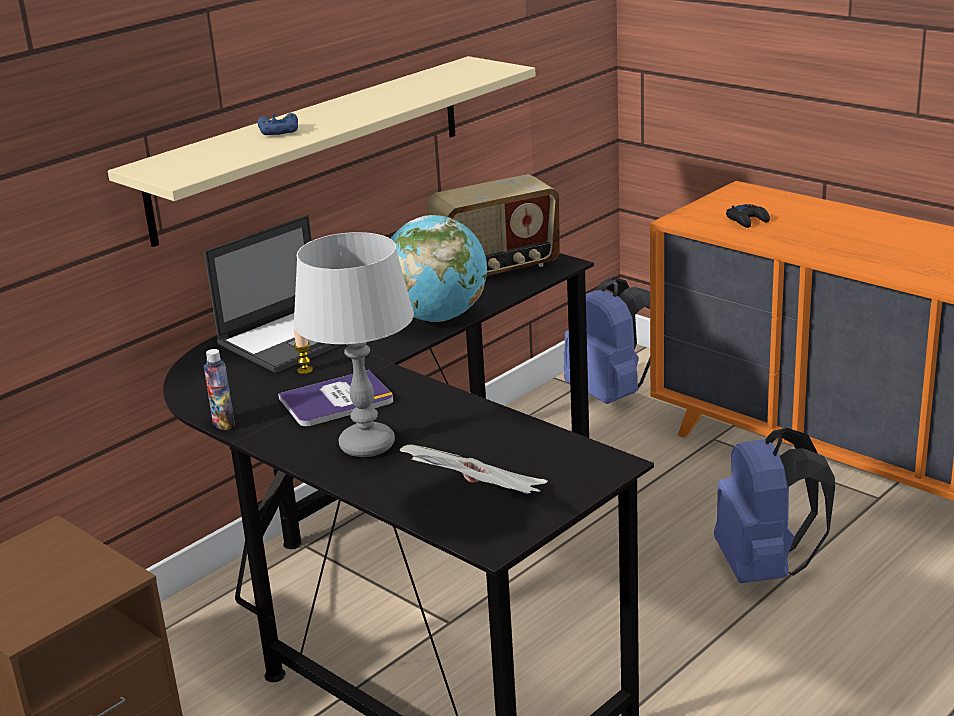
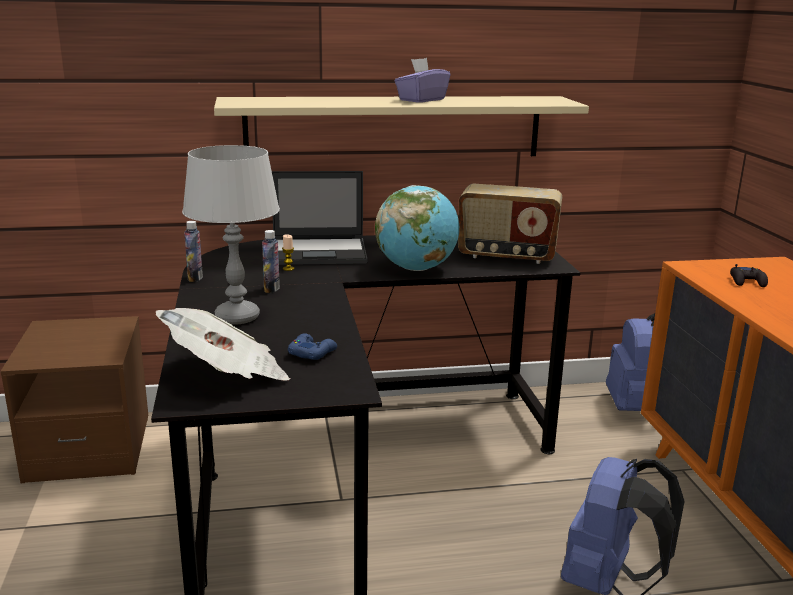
camera: 35 degrees right, 5 degrees down
blue game controller [257,113,298,135] -> blue game controller moved to [288,333,337,360]
book [278,370,393,427] -> bottle [262,230,280,293]
none -> purple tissue box [395,58,450,103]

